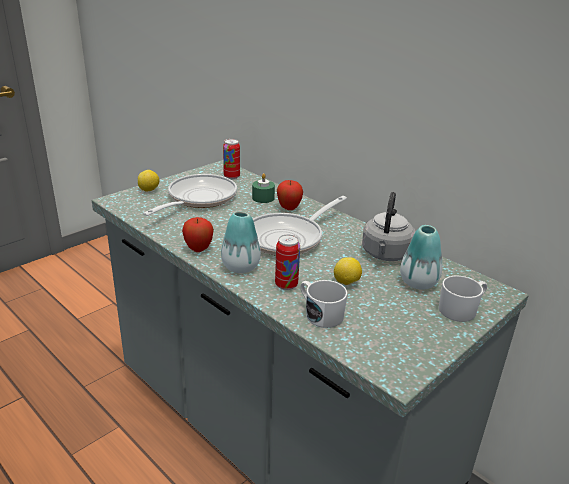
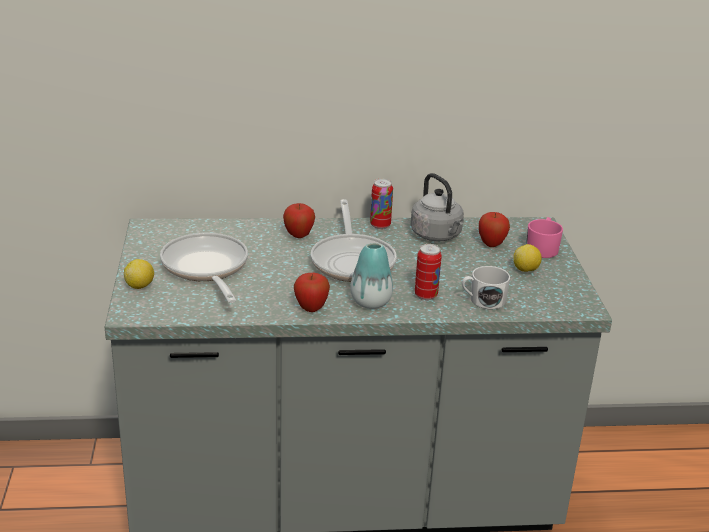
camera: 50 degrees left, 0 degrees up
can [223,139,240,179] -> can moved to [370,179,393,229]
green candle [252,173,275,203] -> none
lemon [334,257,362,285] -> lemon moved to [513,244,542,272]
vase [400,225,442,290] -> apple [479,212,510,247]
white mug [439,275,487,322] -> pink mug [526,217,563,258]

